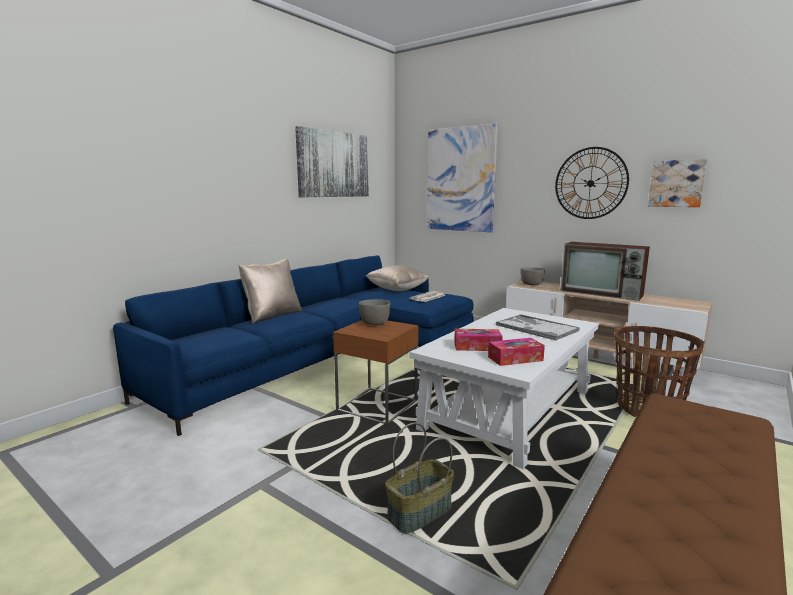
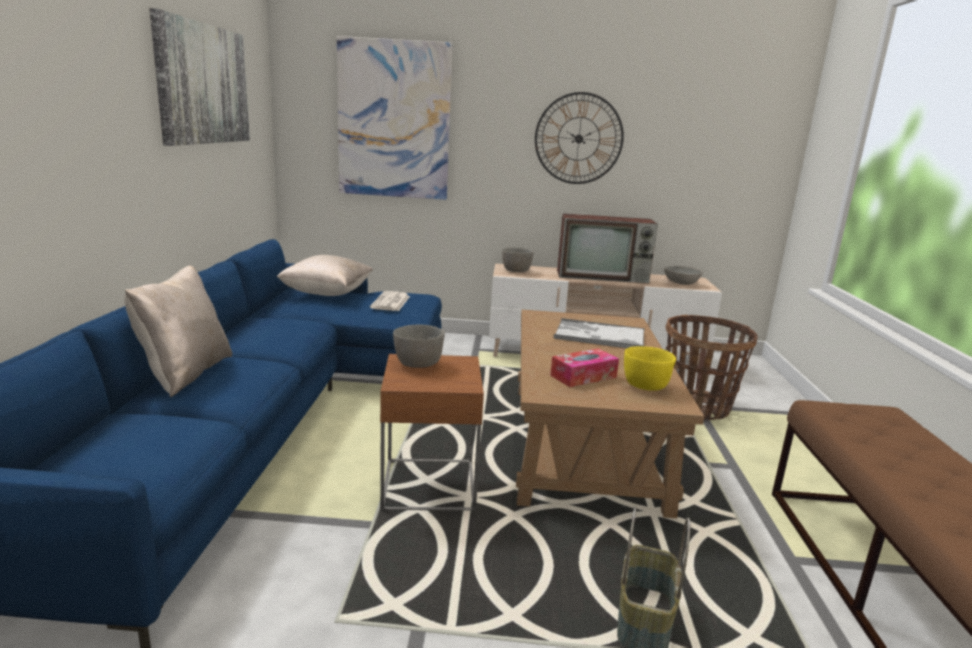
camera: 35 degrees left, 5 degrees up
white coffee table [409,308,599,469] -> brown coffee table [516,310,704,518]
tissue box [488,338,545,366] -> yellow bowl [624,346,676,391]
picture [648,159,707,207] -> none
none -> grey bowl [664,266,703,285]

